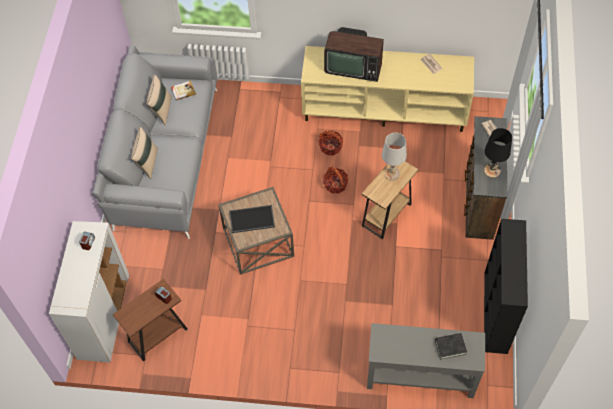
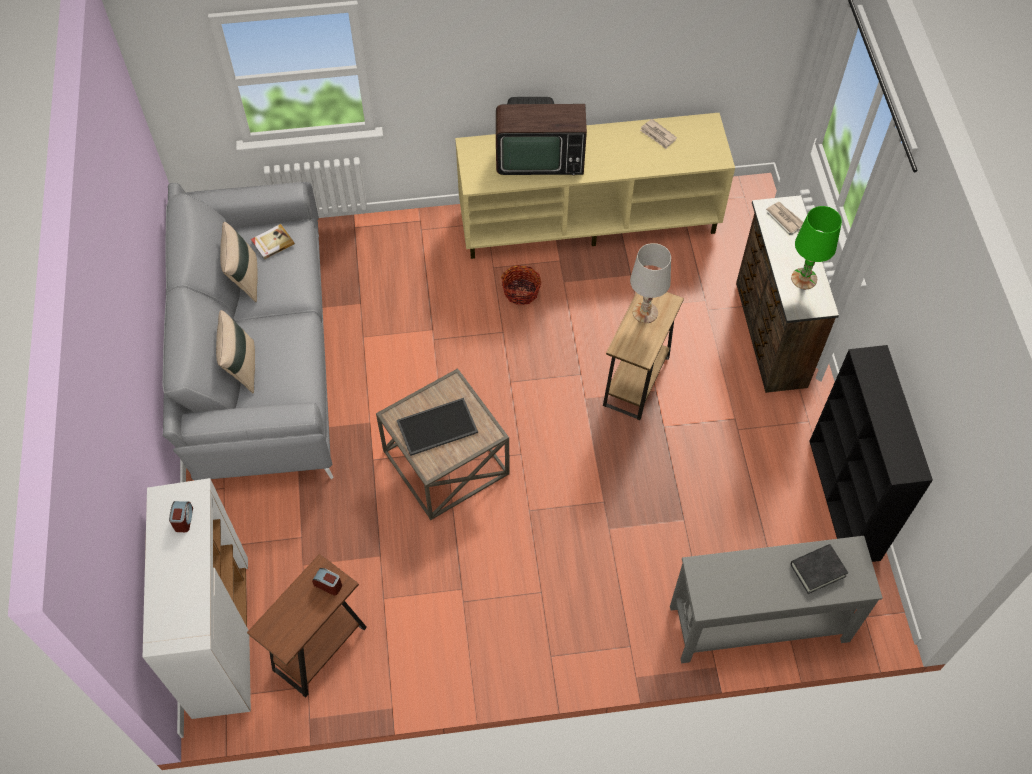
camera: 15 degrees left, 0 degrees up
basket [323,167,348,193] -> none
black table lamp [484,128,512,178] -> green table lamp [791,206,842,289]

